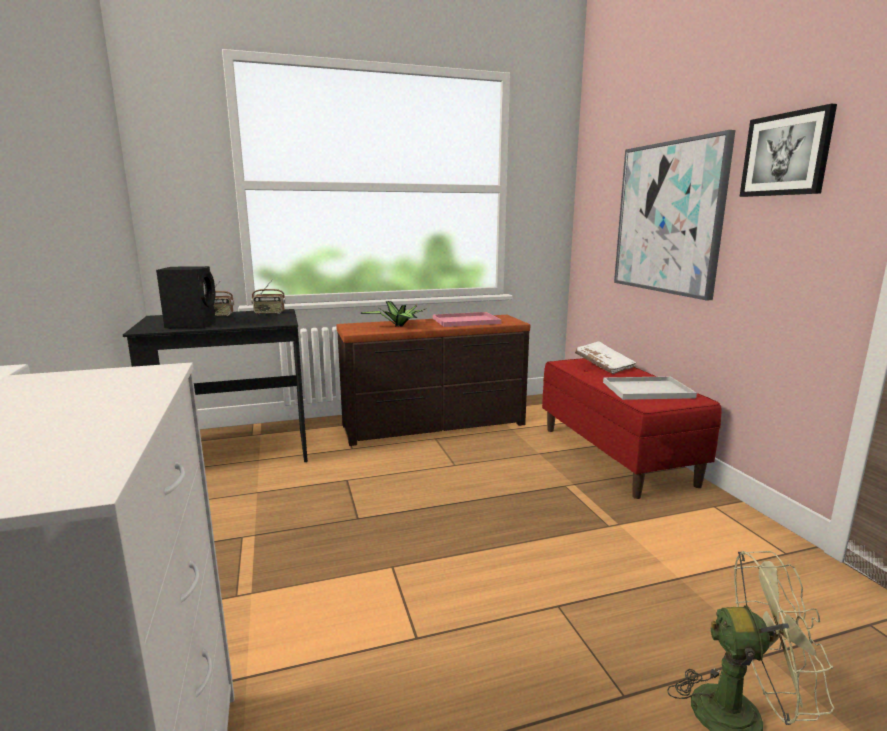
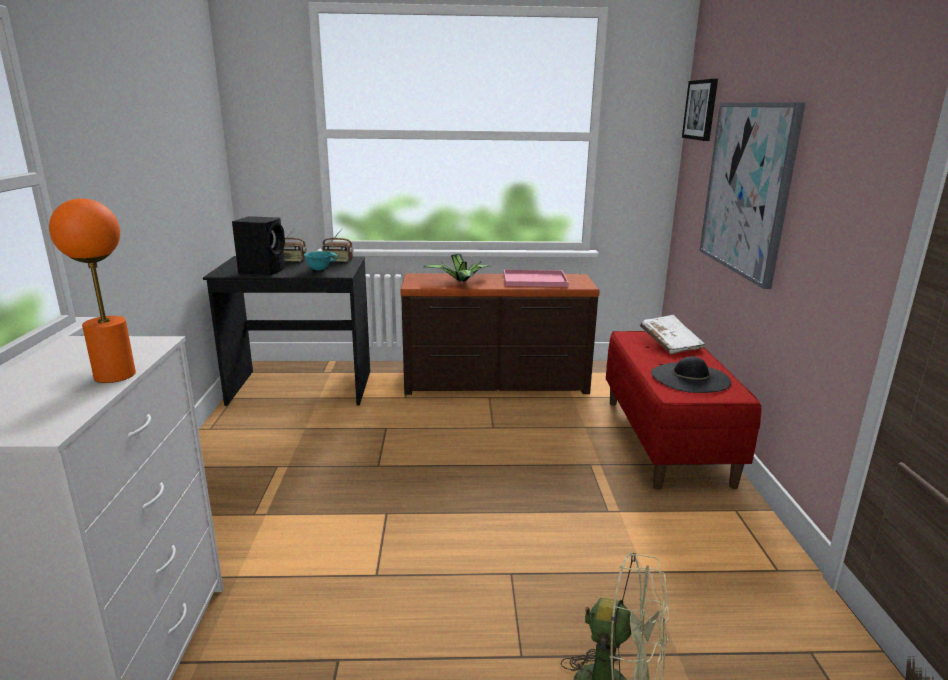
camera: 15 degrees right, 5 degrees up
white tray [603,376,697,400] -> black hat [651,356,731,393]
picture [739,104,837,197] -> picture moved to [682,79,718,141]
none -> orange table lamp [49,198,136,383]
none -> turquoise bowl [304,251,338,270]

